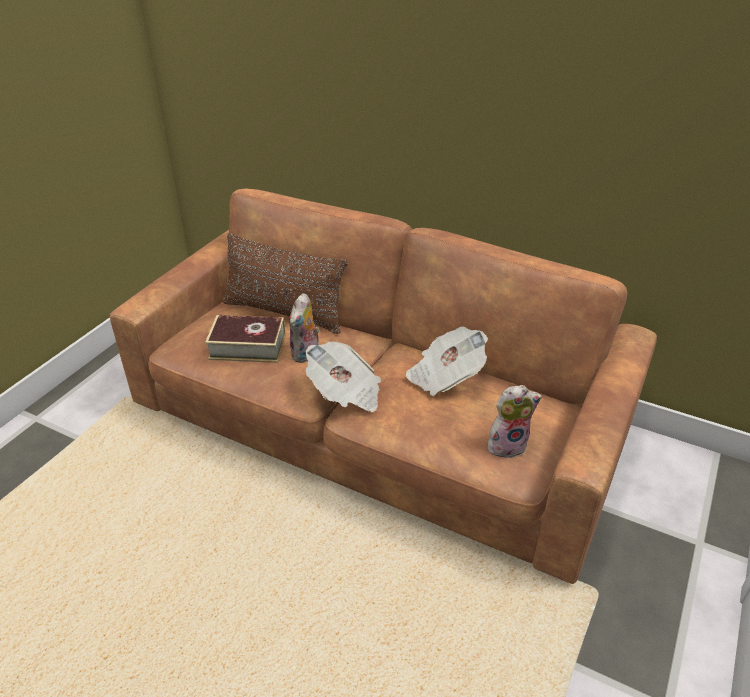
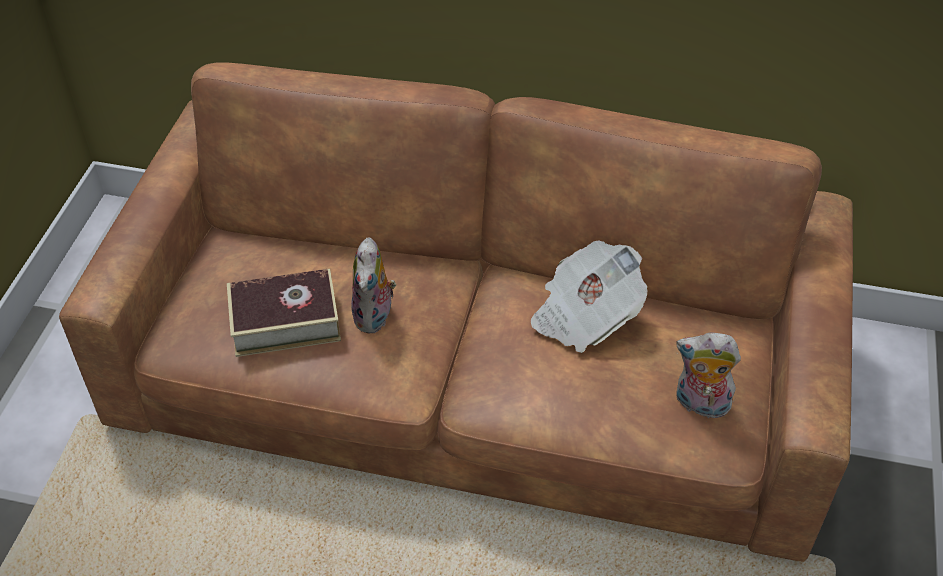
camera: 15 degrees left, 10 degrees up
brown pillow [223,233,348,334] -> none
newspaper [305,342,381,412] -> none
plush toy [488,385,542,459] -> plush toy turned 135 degrees counterclockwise [676,333,741,418]

